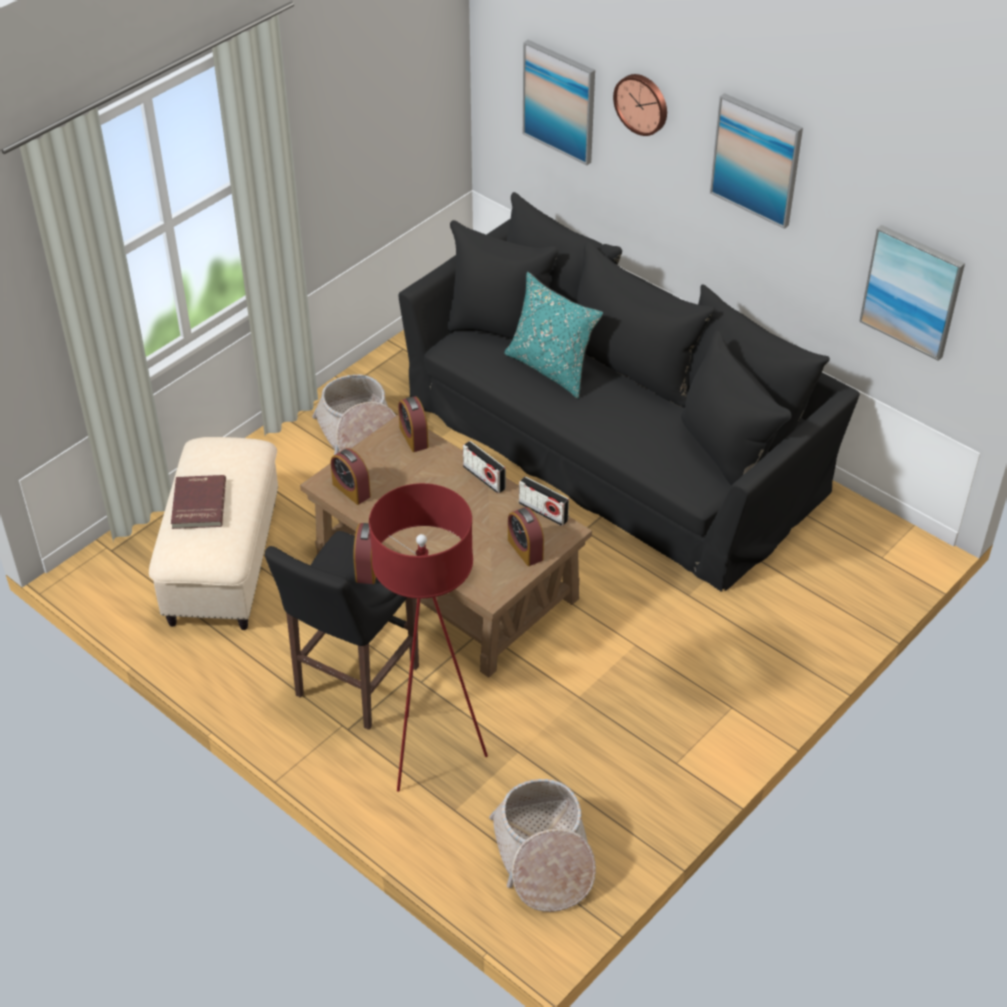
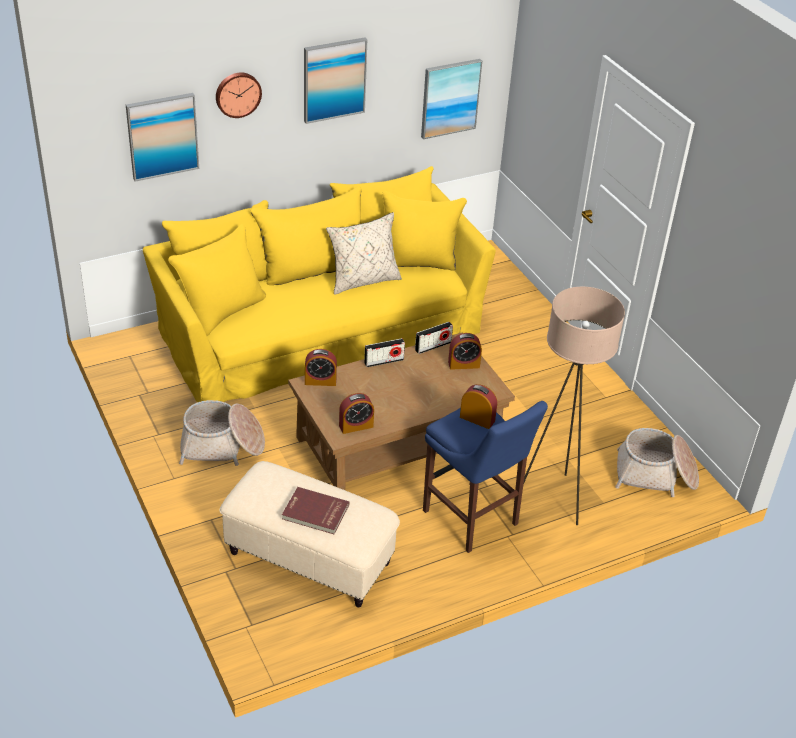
camera: 70 degrees left, 5 degrees down
black stool [264,531,419,730] -> blue stool [423,401,548,553]
red floor lamp [369,483,488,792] -> beige floor lamp [523,287,625,525]
black sofa [398,192,860,592] -> yellow sofa [143,166,496,402]
turquoise pillow [504,272,603,398] -> none
none -> beige pillow [326,212,402,295]

